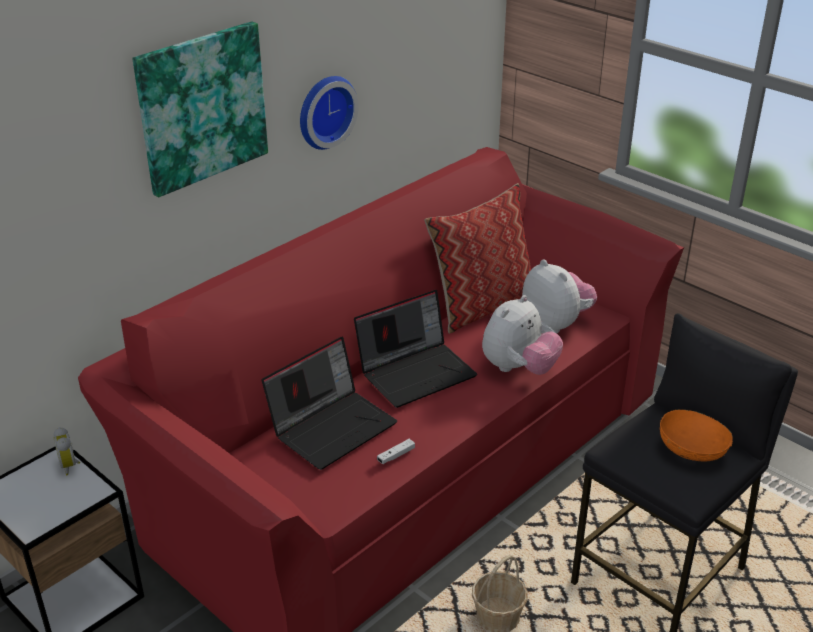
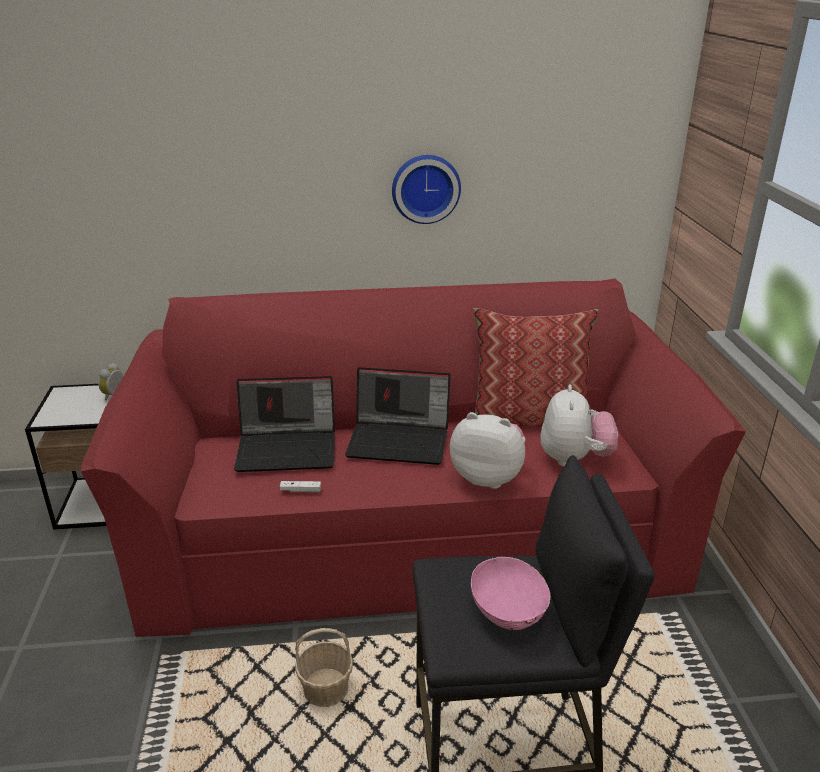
camera: 40 degrees right, 5 degrees down
picture [132,21,268,197] -> none
plush toy [482,295,563,375] -> plush toy turned 150 degrees counterclockwise [450,412,526,489]
orange bowl [660,410,733,461] -> pink bowl [471,557,551,630]

